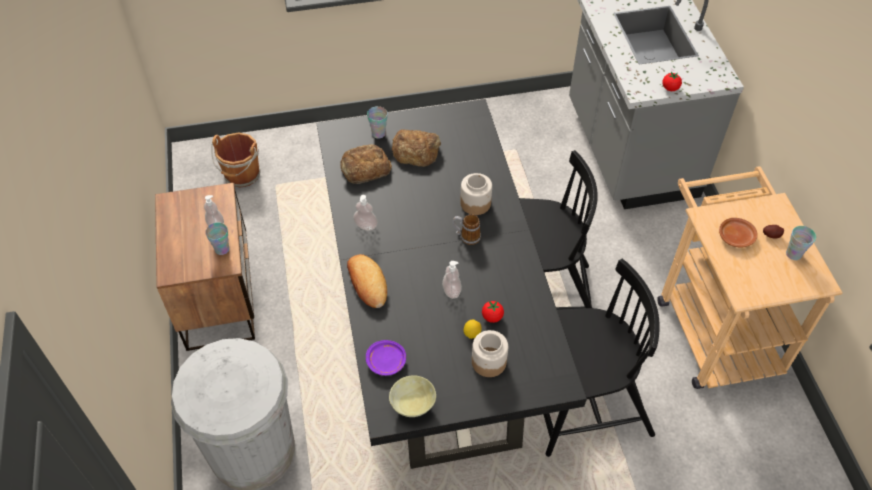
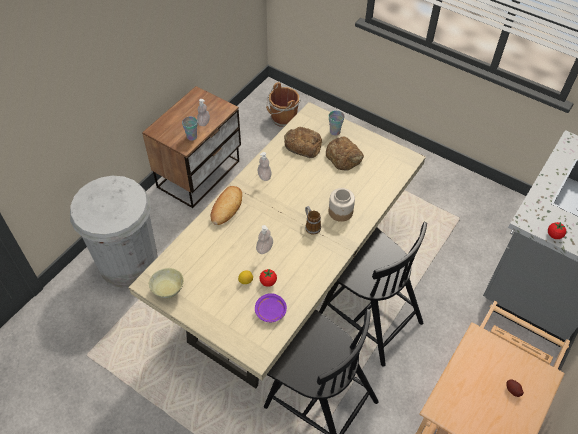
camera: 45 degrees right, 0 degrees up
black dining table [317,99,587,469] -> beige dining table [128,102,426,388]
purple plate [366,340,406,376] -> purple plate moved to [255,293,287,322]
jar [472,330,508,377] -> none
brown plate [719,218,758,247] -> none
cup [786,226,816,260] -> none

